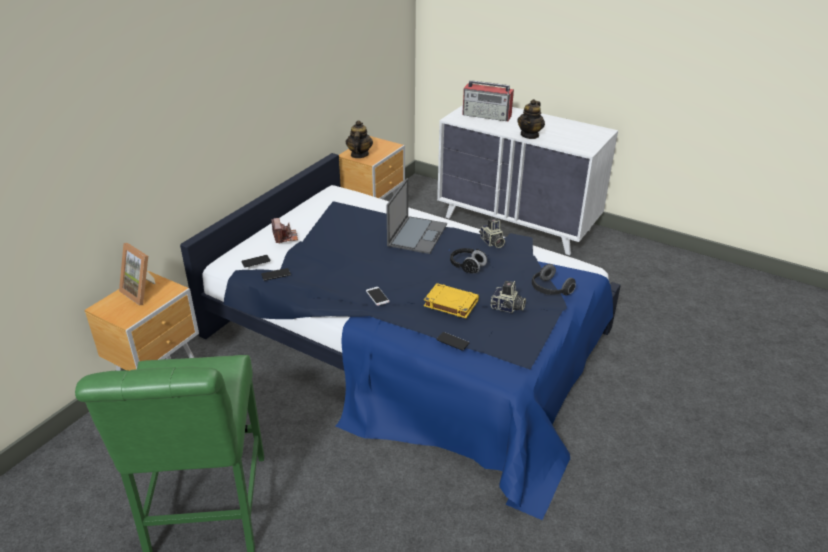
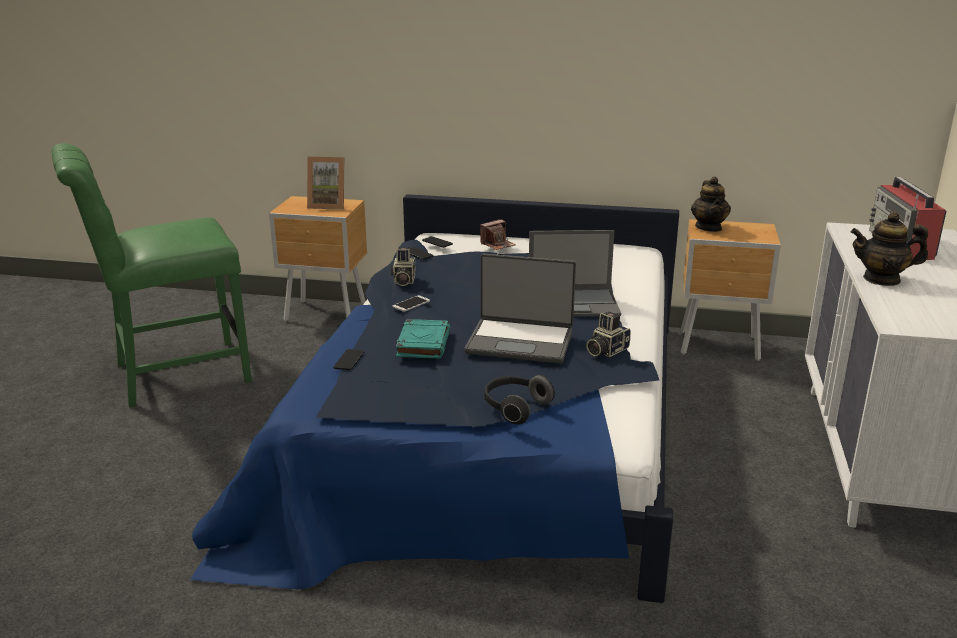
camera: 70 degrees right, 10 degrees down
picture frame [119,243,155,306] -> picture frame turned 105 degrees counterclockwise [307,157,344,209]
teapot [346,120,373,158] -> teapot turned 105 degrees clockwise [691,177,731,232]
yellow book [424,283,479,318] -> turquoise book [396,319,451,359]
black headphones [450,248,487,274] -> laptop [464,254,576,363]
camera [490,281,526,313] -> camera moved to [391,247,415,286]

